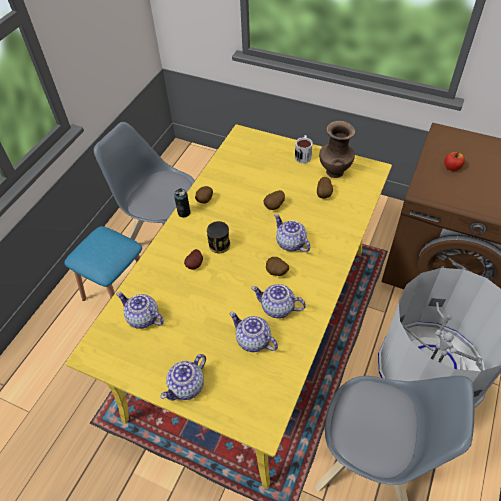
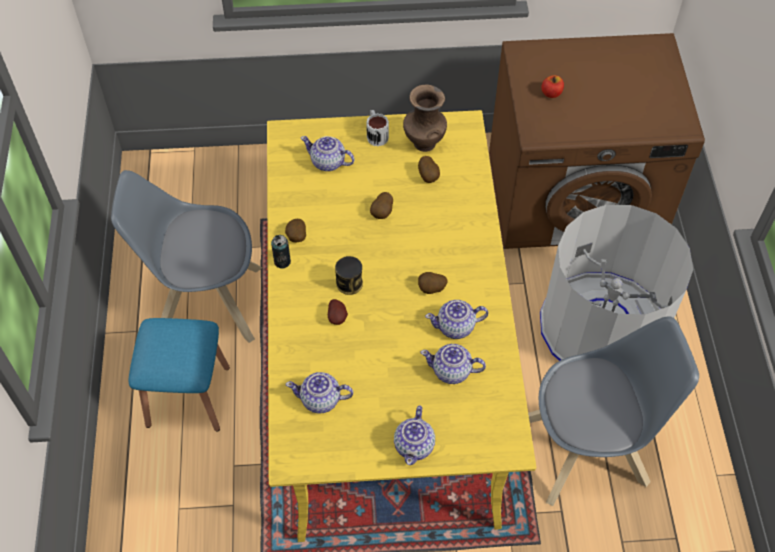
camera: 30 degrees left, 5 degrees up
teapot [274,214,310,252] -> teapot moved to [301,136,354,171]

